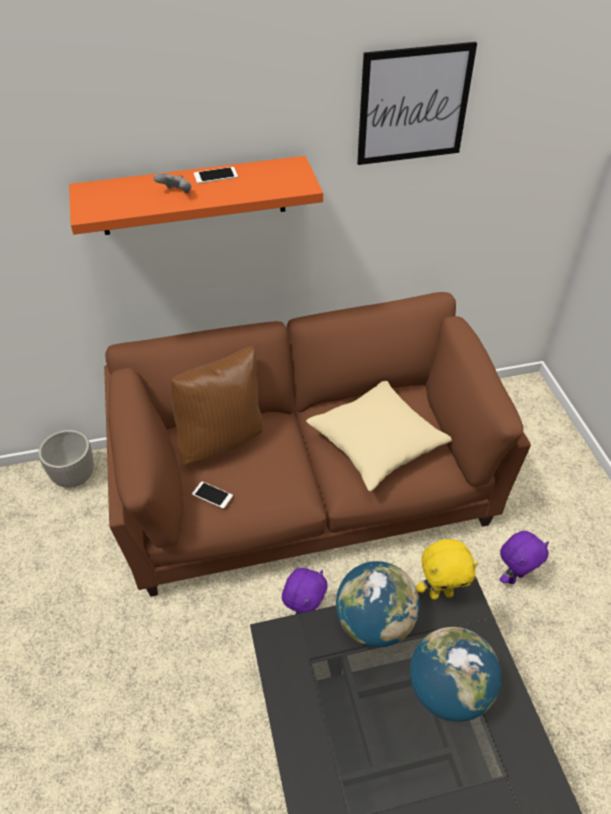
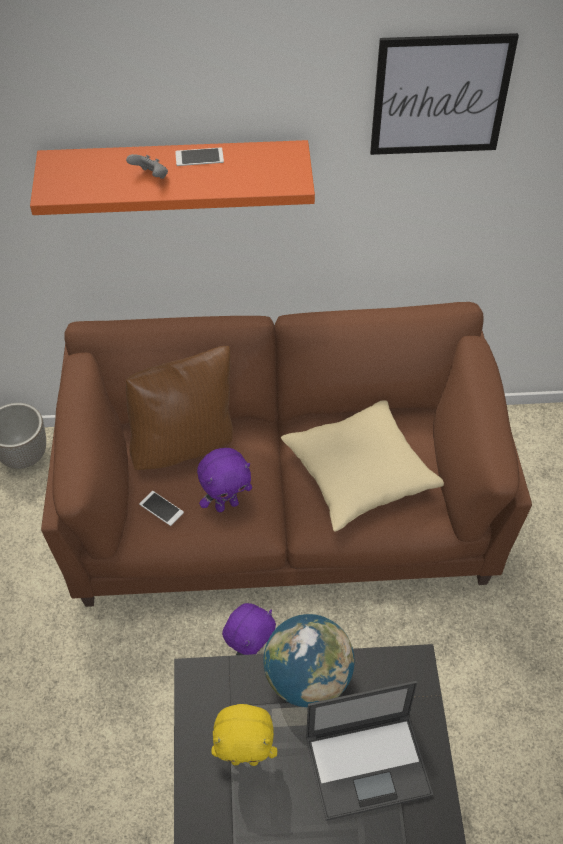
camera: 10 degrees right, 5 degrees up
globe [410,627,501,722] -> laptop [306,681,433,821]
yellow plush toy [416,539,478,600] -> yellow plush toy moved to [211,704,277,766]
purple plush toy [500,531,549,584] -> purple plush toy moved to [197,448,252,512]

